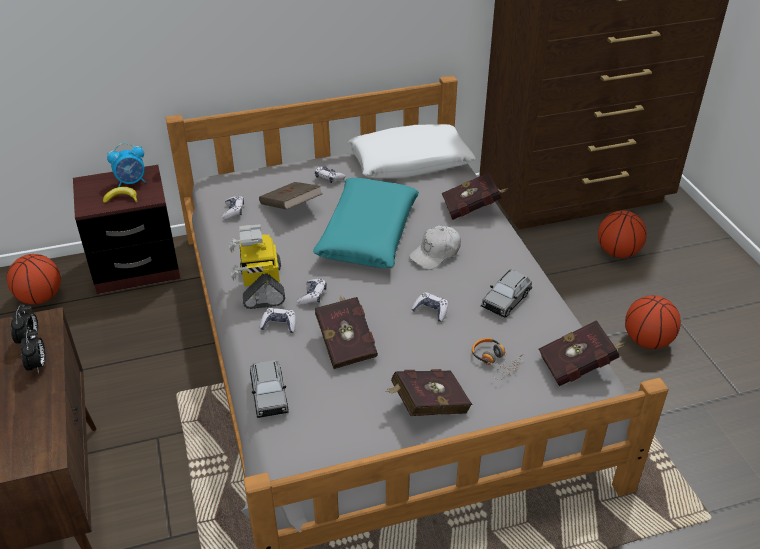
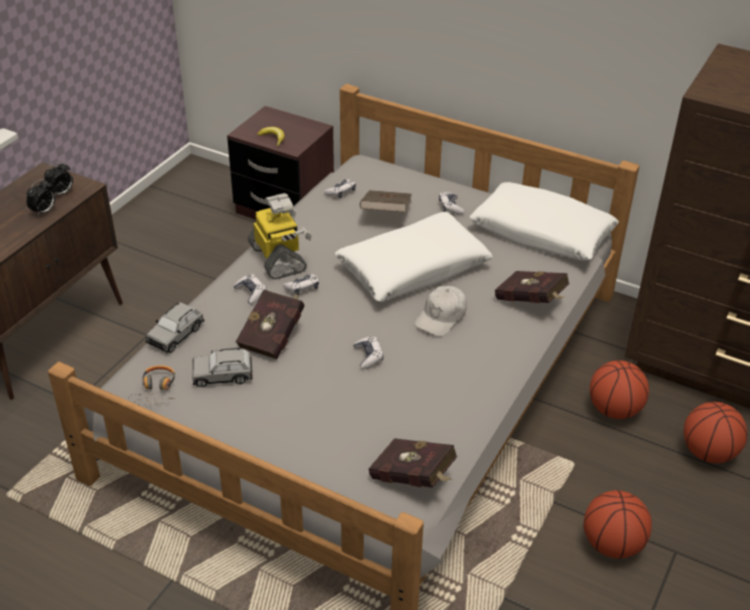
camera: 45 degrees right, 0 degrees up
basketball [7,254,61,304] -> basketball moved to [590,360,649,419]
alarm clock [107,143,145,187] -> none
toy robot [229,224,285,309] -> toy robot turned 120 degrees clockwise [248,193,312,279]
turquoise pillow [313,178,419,268] -> white pillow [335,212,493,302]
red book [386,369,472,416] -> none
white cap [409,226,461,270] -> white cap turned 60 degrees counterclockwise [415,286,467,337]
headphones [472,338,523,380] -> headphones moved to [127,365,175,405]
grey toy car [481,269,532,318] -> grey toy car moved to [192,348,253,387]

